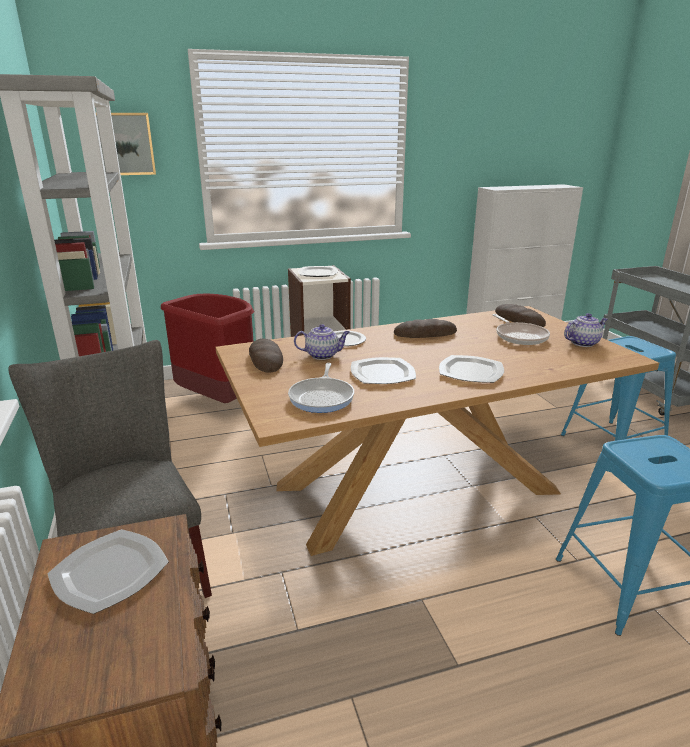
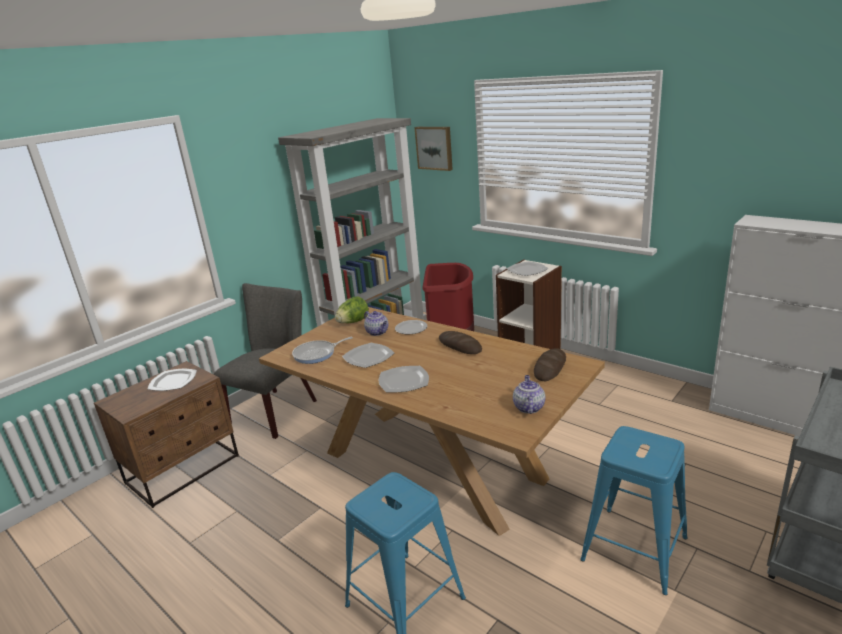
camera: 60 degrees right, 0 degrees up
bread [249,339,283,373] -> lettuce [335,296,369,323]
frying pan [492,314,550,345] -> none
teapot [564,313,607,347] -> teapot turned 120 degrees counterclockwise [513,375,545,414]

